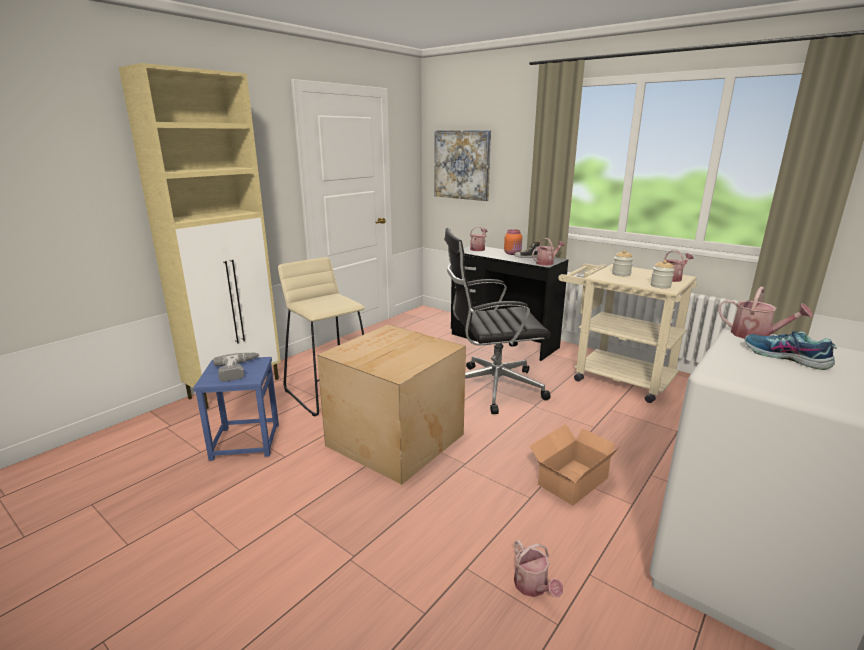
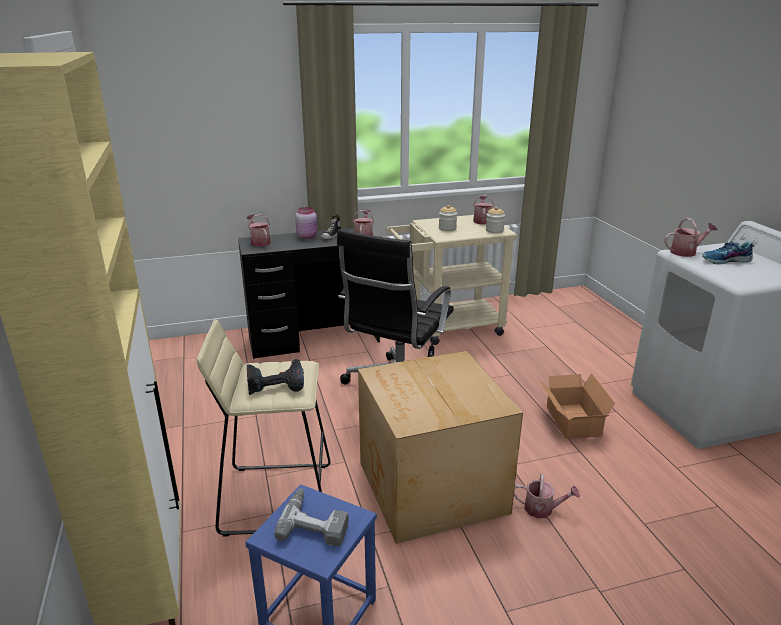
camera: 55 degrees left, 5 degrees up
picture [434,130,491,201] -> none
orange jar [504,229,522,255] -> pink jar [295,207,317,239]
watering can [514,540,563,597] -> watering can moved to [514,473,580,518]
none -> power drill [247,359,304,395]

